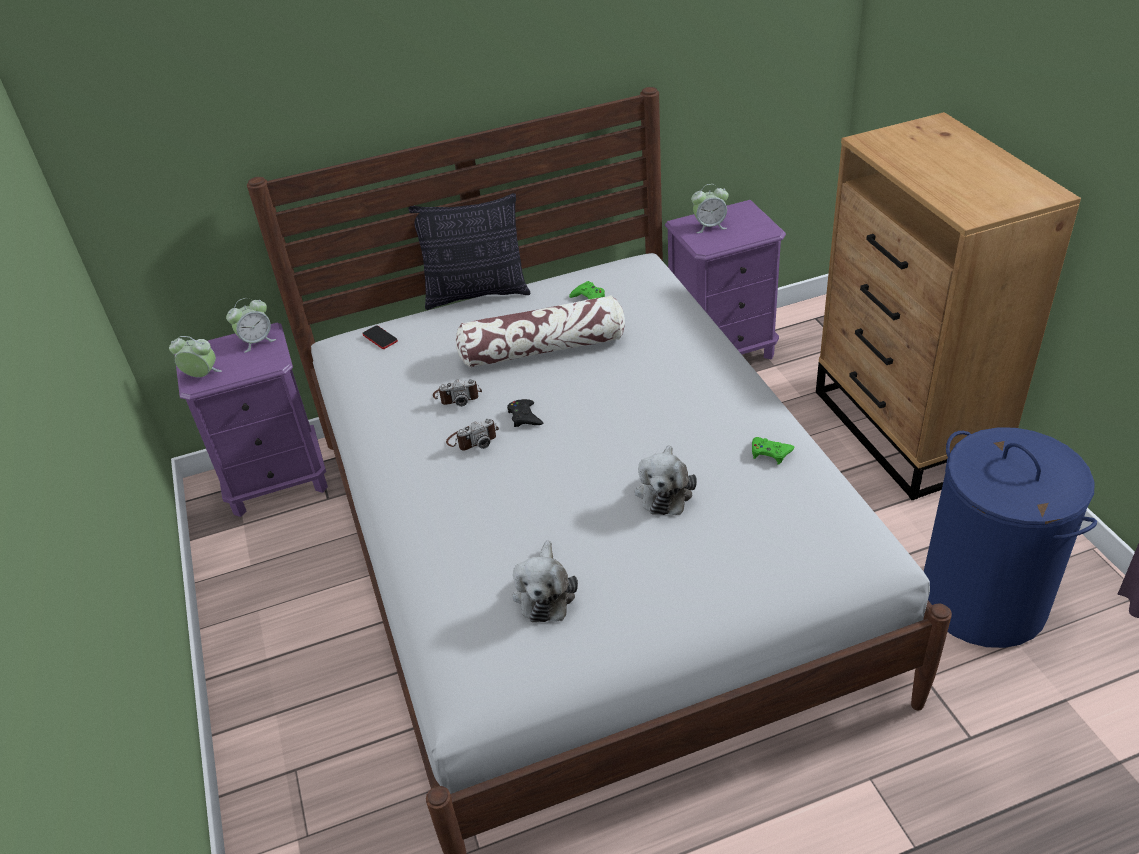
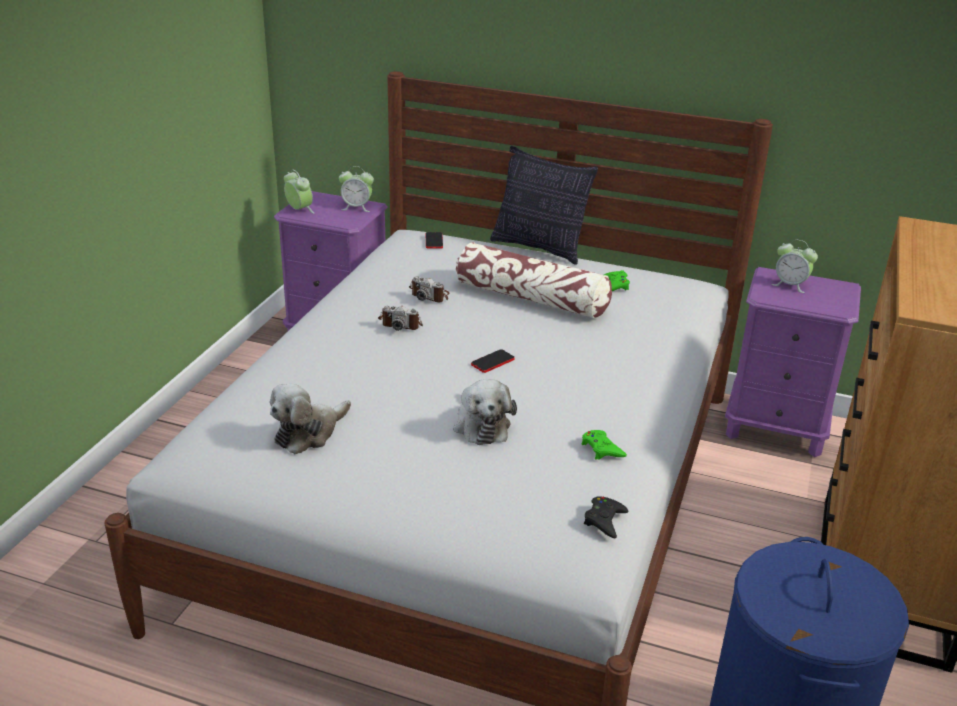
camera: 35 degrees right, 10 degrees down
black game controller [507,399,543,427] -> black game controller moved to [584,497,628,538]
plush toy [635,445,697,515] -> plush toy turned 60 degrees counterclockwise [453,379,517,445]
none -> phone [471,349,515,373]

